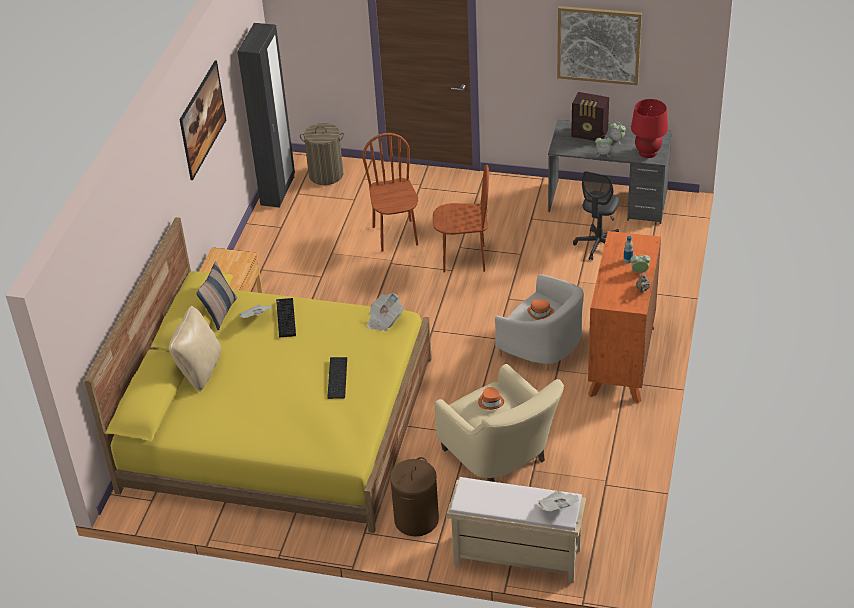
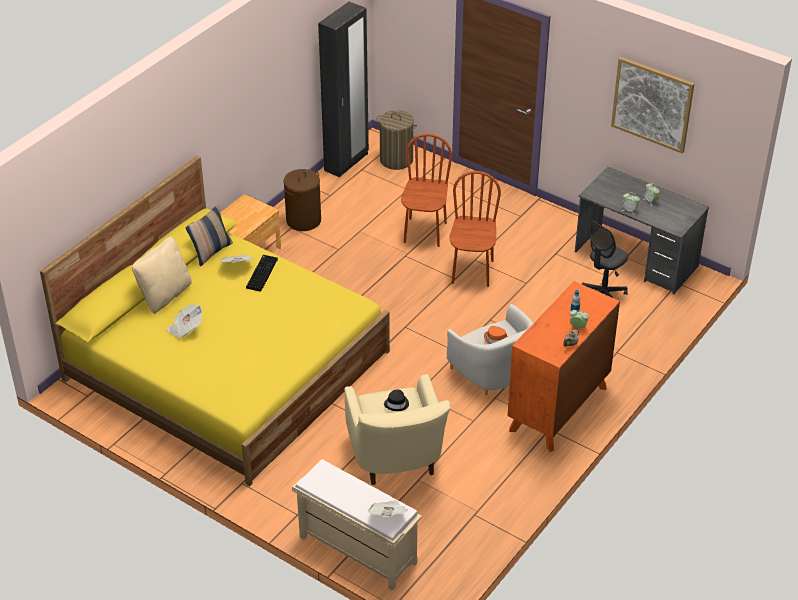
camera: 20 degrees right, 0 degrees up
picture [179,60,226,180] -> none
keyboard [327,357,347,399] -> none
newspaper [367,293,403,331] -> newspaper moved to [167,304,203,339]
brown laundry basket [390,457,439,537] -> brown laundry basket moved to [283,169,321,231]
brown chair [433,165,489,272] -> brown chair turned 105 degrees counterclockwise [449,171,501,287]
orange hat [478,387,504,410] -> black hat [384,389,409,411]
radio [571,92,609,141] -> none
red table lamp [631,99,668,158] -> none

